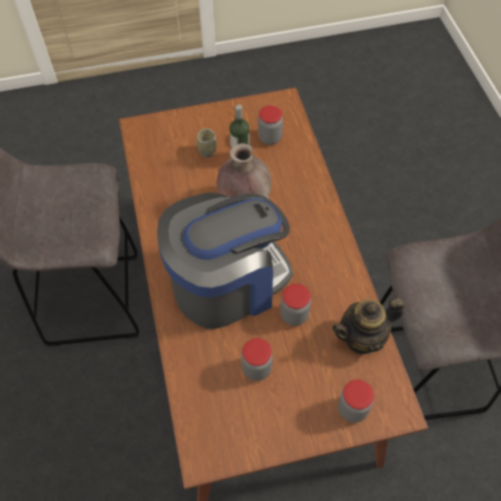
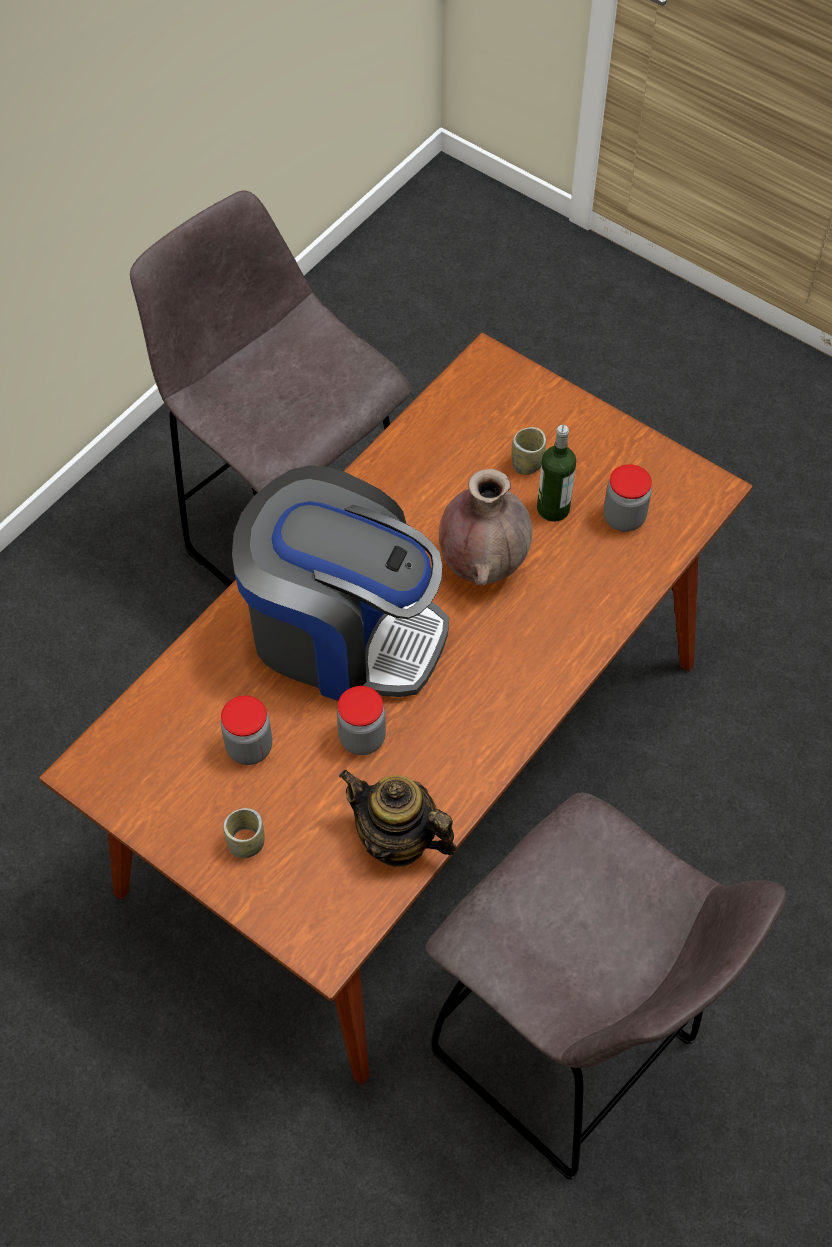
camera: 50 degrees right, 0 degrees up
jar [338,380,374,423] -> none
none -> cup [223,808,265,858]

